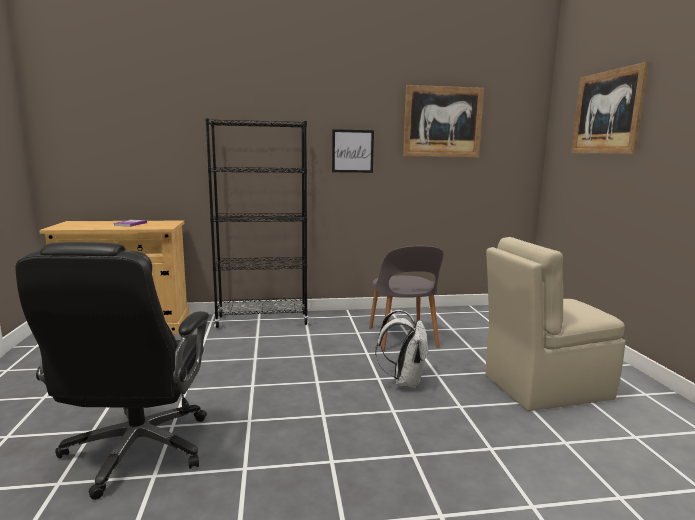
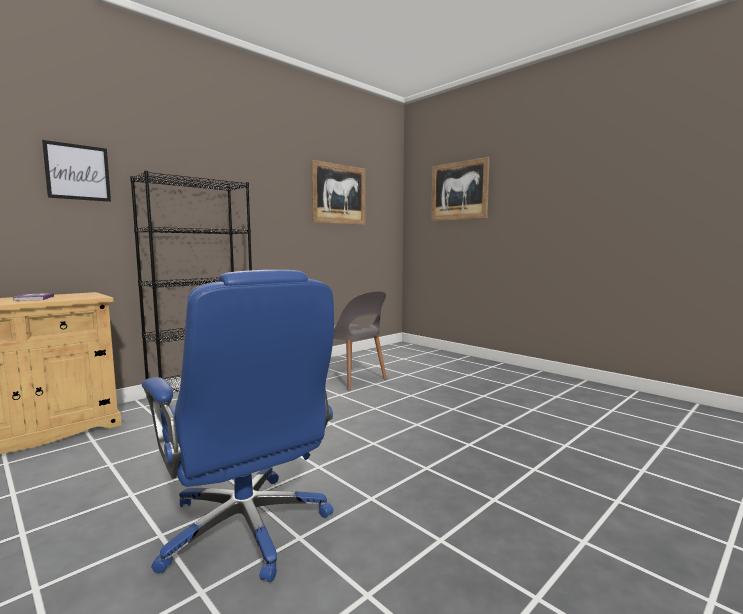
camera: 35 degrees left, 5 degrees down
black office chair [15,242,209,500] -> blue office chair [142,270,334,582]
picture [332,129,374,173] -> picture moved to [42,140,111,202]
white backpack [375,310,429,389] -> none
beige chair [485,237,626,411] -> none

